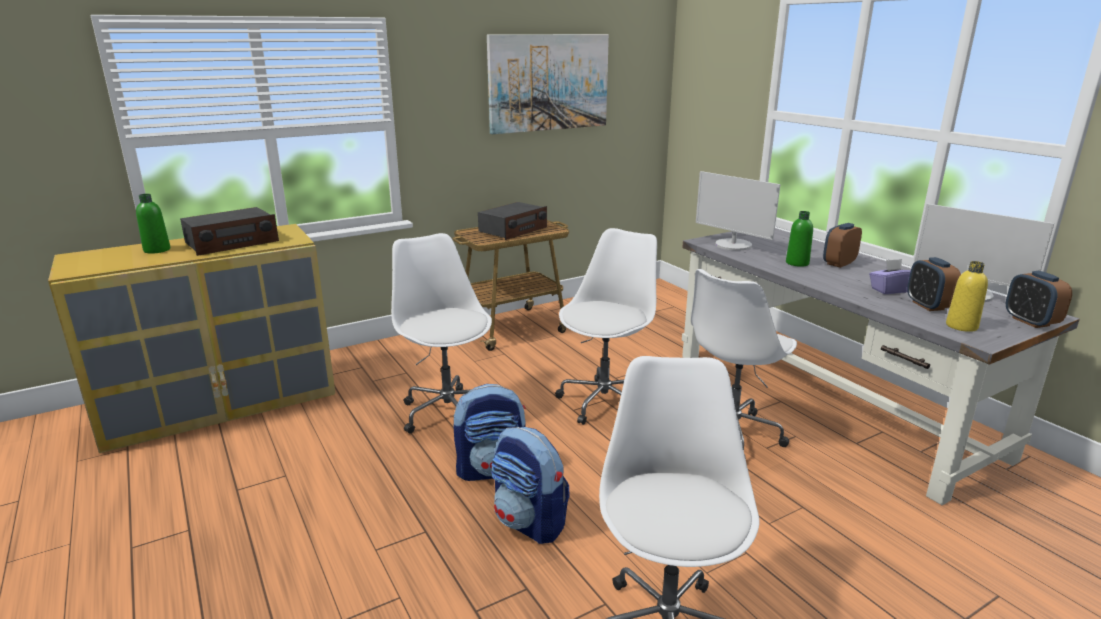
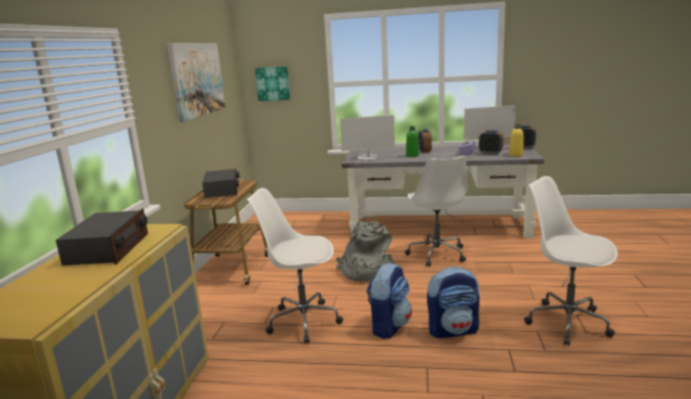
camera: 50 degrees left, 5 degrees down
green bottle [136,194,170,254] -> none
white office chair [555,228,657,425] -> grey backpack [336,215,395,281]
none -> picture [255,66,290,101]

